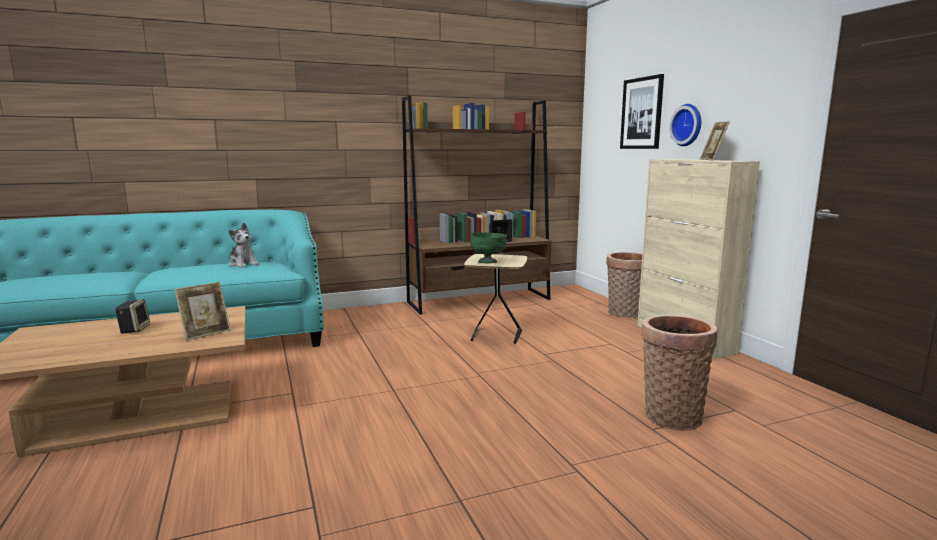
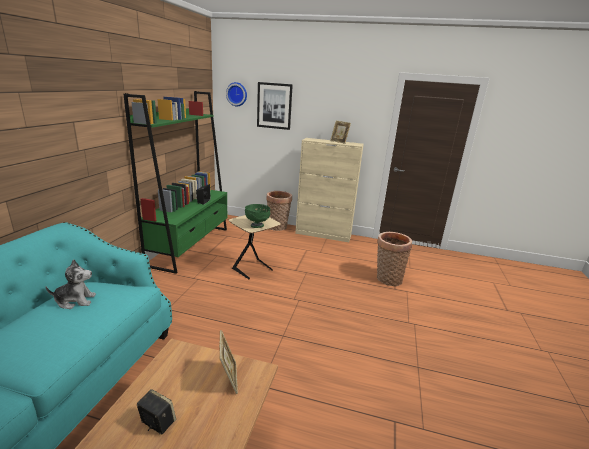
camera: 55 degrees left, 10 degrees up
brown bookcase [402,96,551,315] -> green bookcase [123,91,227,274]
wall clock [669,104,701,146] -> wall clock moved to [226,82,247,106]

